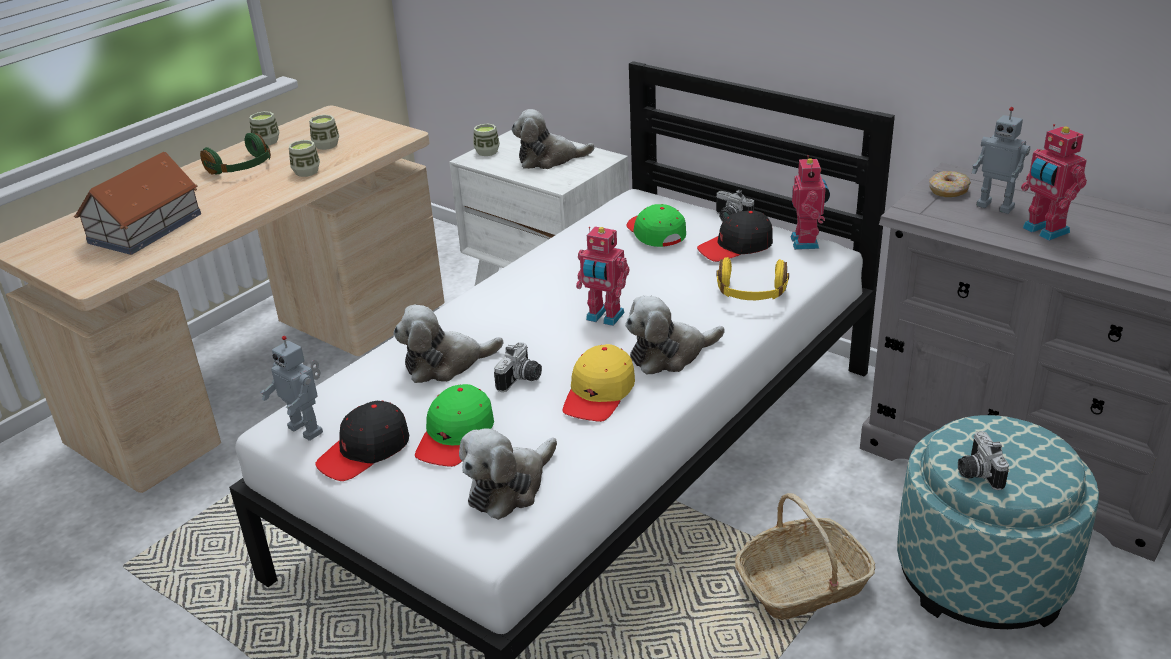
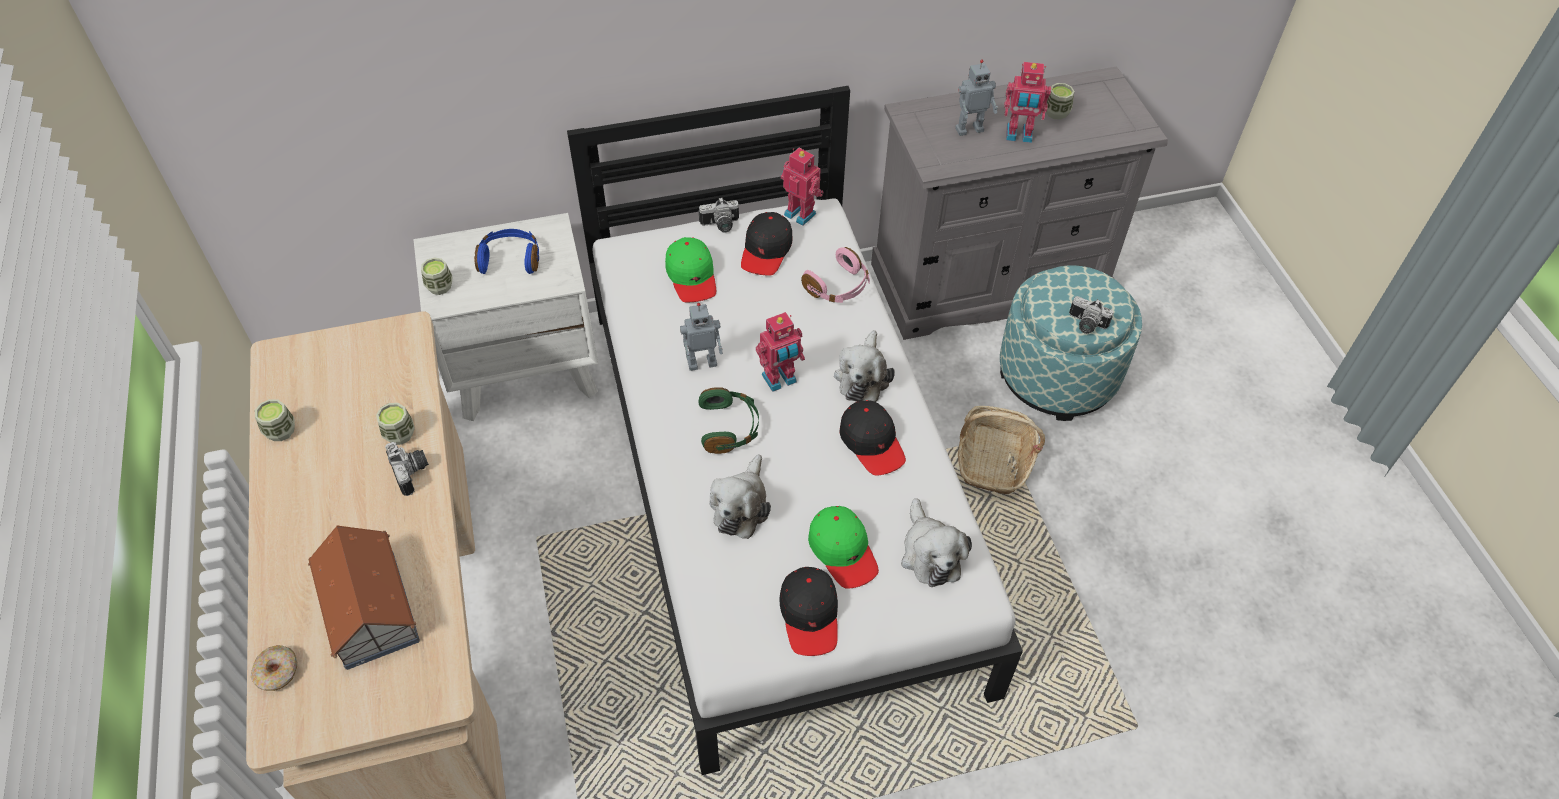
camera: 55 degrees left, 20 degrees up
green headphones [200,133,271,174] -> green headphones moved to [698,387,759,454]
toy robot [260,335,323,441] -> toy robot moved to [680,303,723,371]
cup [309,115,339,150] -> cup moved to [1046,83,1074,120]
camera [494,342,542,392] -> camera moved to [385,442,429,496]
plush toy [511,109,595,169] -> blue headphones [474,229,539,274]
yellow cap [563,344,635,422] -> black cap [839,400,906,476]
green cap [626,204,686,247] -> green cap turned 120 degrees counterclockwise [665,237,716,302]
yellow headphones [716,257,789,300] -> pink headphones [801,247,870,303]
donut [929,171,971,197] -> donut moved to [251,645,297,691]

